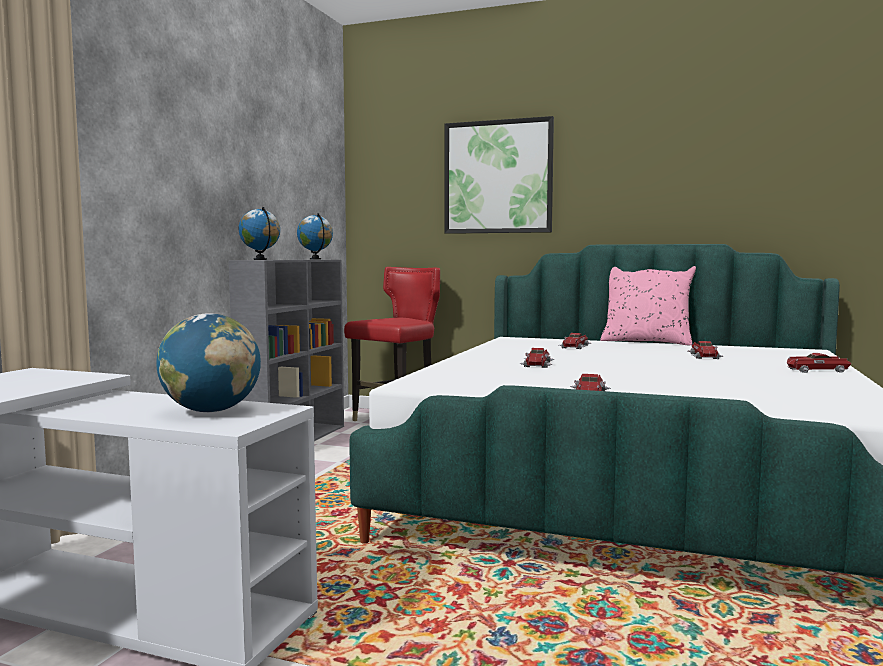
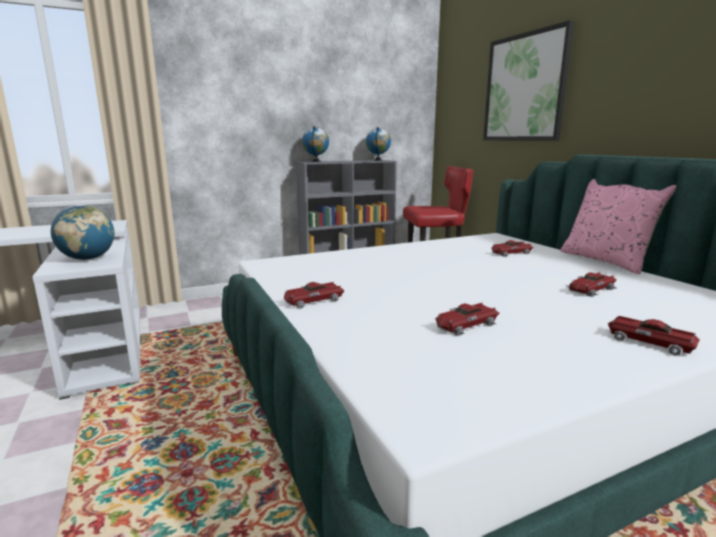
camera: 45 degrees right, 10 degrees up
toy car [519,348,555,368] -> toy car moved to [436,302,499,336]

